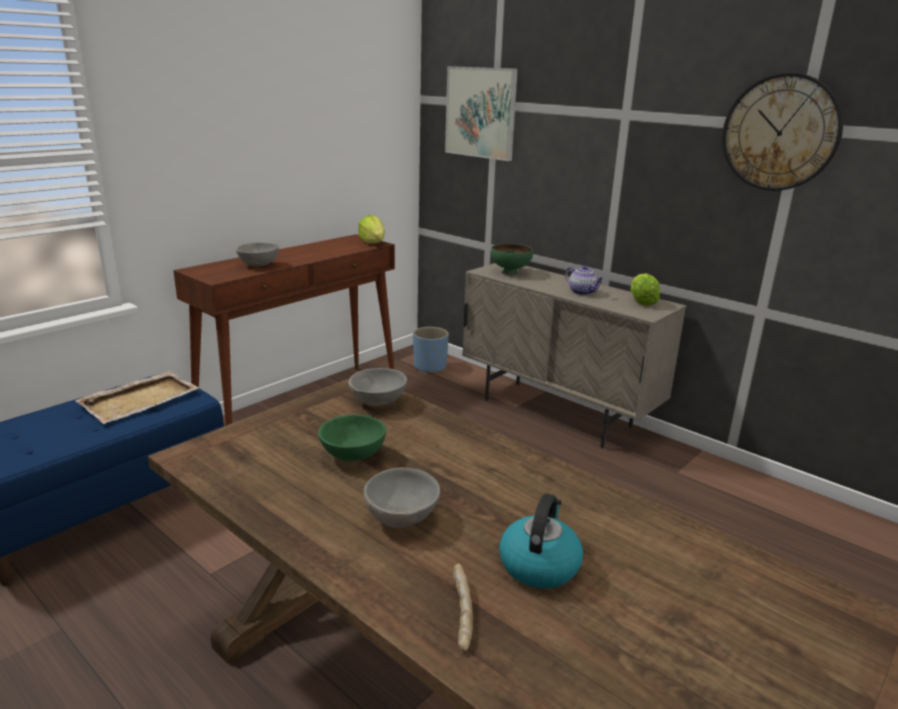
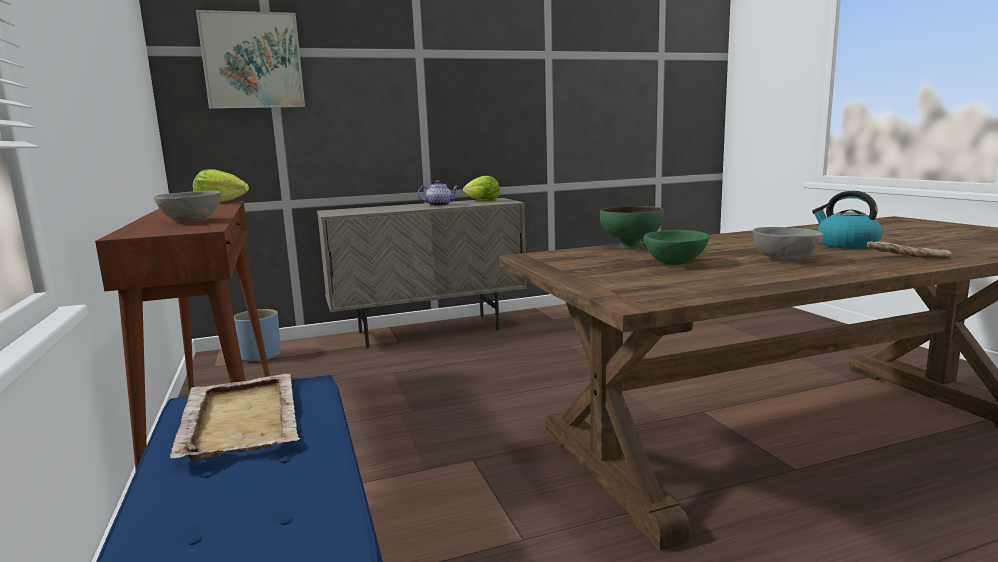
camera: 60 degrees left, 10 degrees down
grey bowl [348,368,407,407] -> none
green bowl [491,243,533,275] -> green bowl moved to [600,206,664,250]
wall clock [722,73,843,191] -> none

